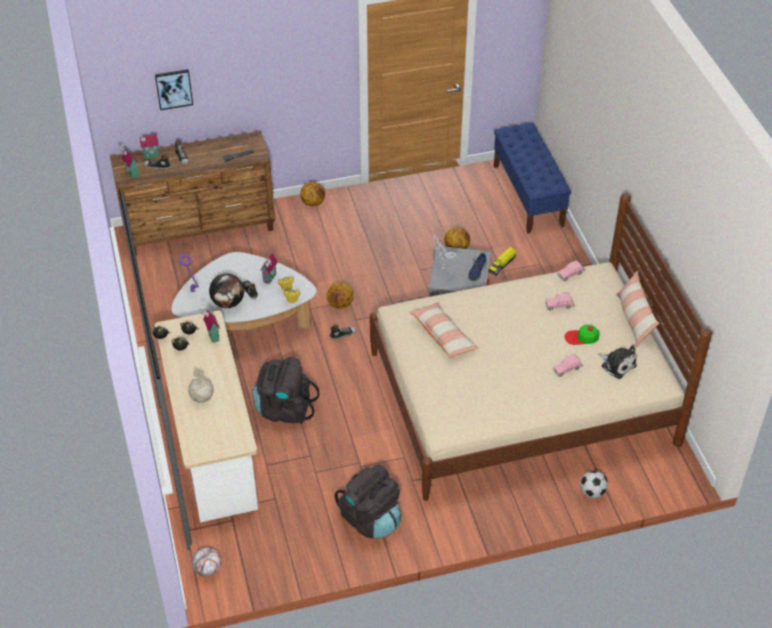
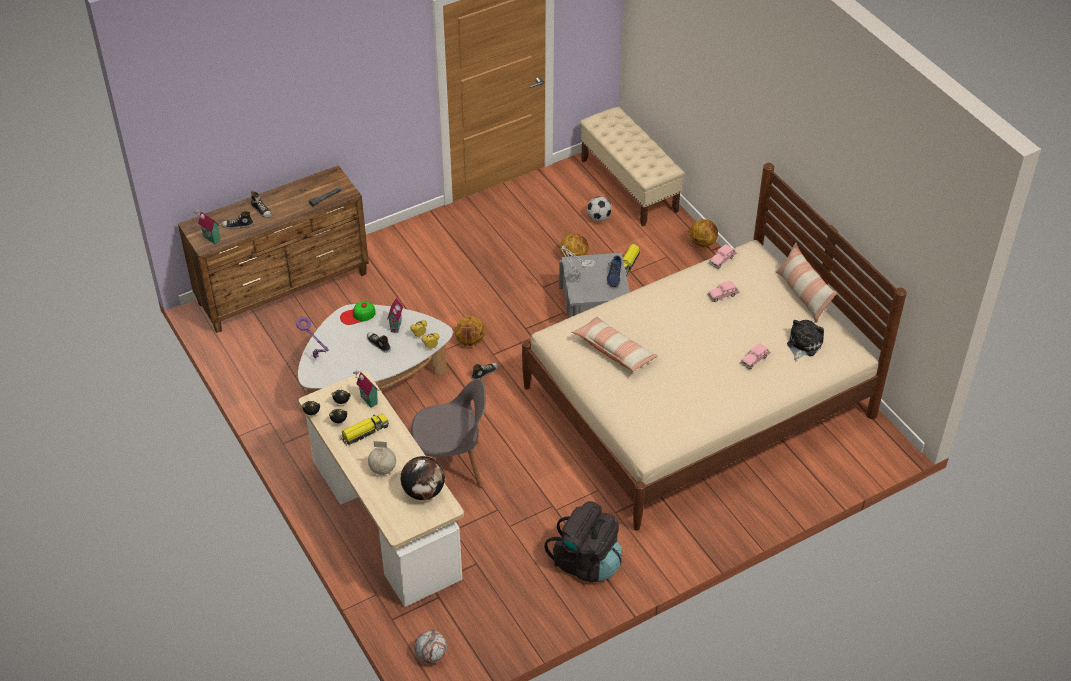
camera: 15 degrees left, 0 degrees up
toy house [139,134,159,159] -> none
picture [155,69,193,110] -> none
globe [209,273,244,308] -> globe moved to [401,456,445,500]
black backpack [252,357,320,424] -> grey chair [411,379,486,488]
basketball [300,182,325,207] -> basketball moved to [690,219,718,247]
blue bench [494,123,571,234] -> beige bench [580,107,685,226]
cap [565,325,599,345] -> cap moved to [340,302,376,325]
football [580,471,608,498] -> football moved to [587,196,612,222]
plush toy [598,345,637,379] -> plush toy turned 90 degrees counterclockwise [787,320,824,362]
none -> toy truck [341,414,389,445]

